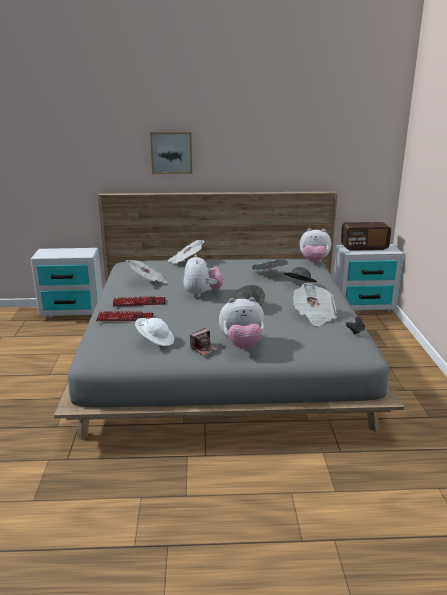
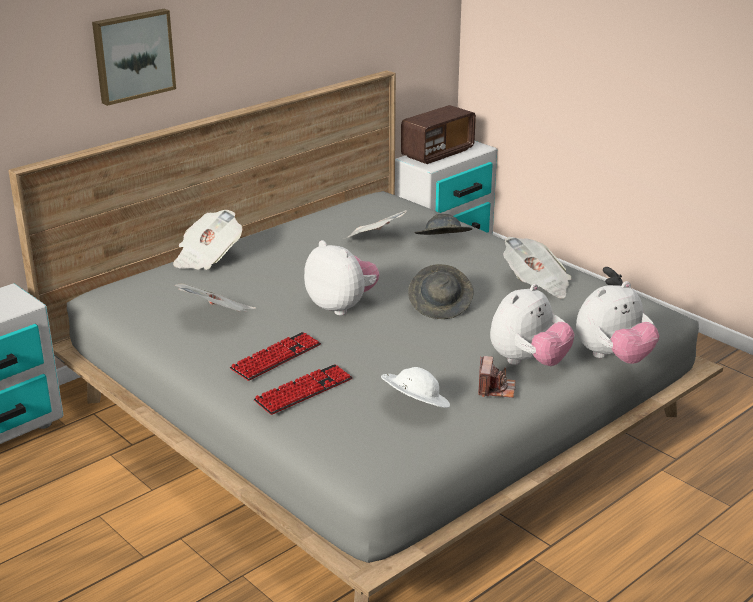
camera: 40 degrees left, 5 degrees up
plush toy [299,228,331,263] -> plush toy moved to [576,281,659,364]

